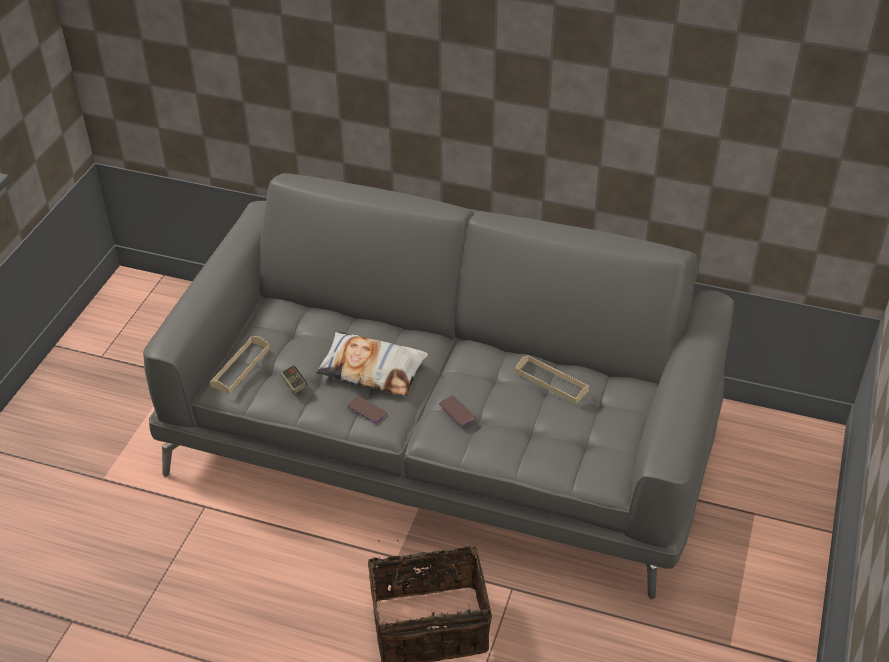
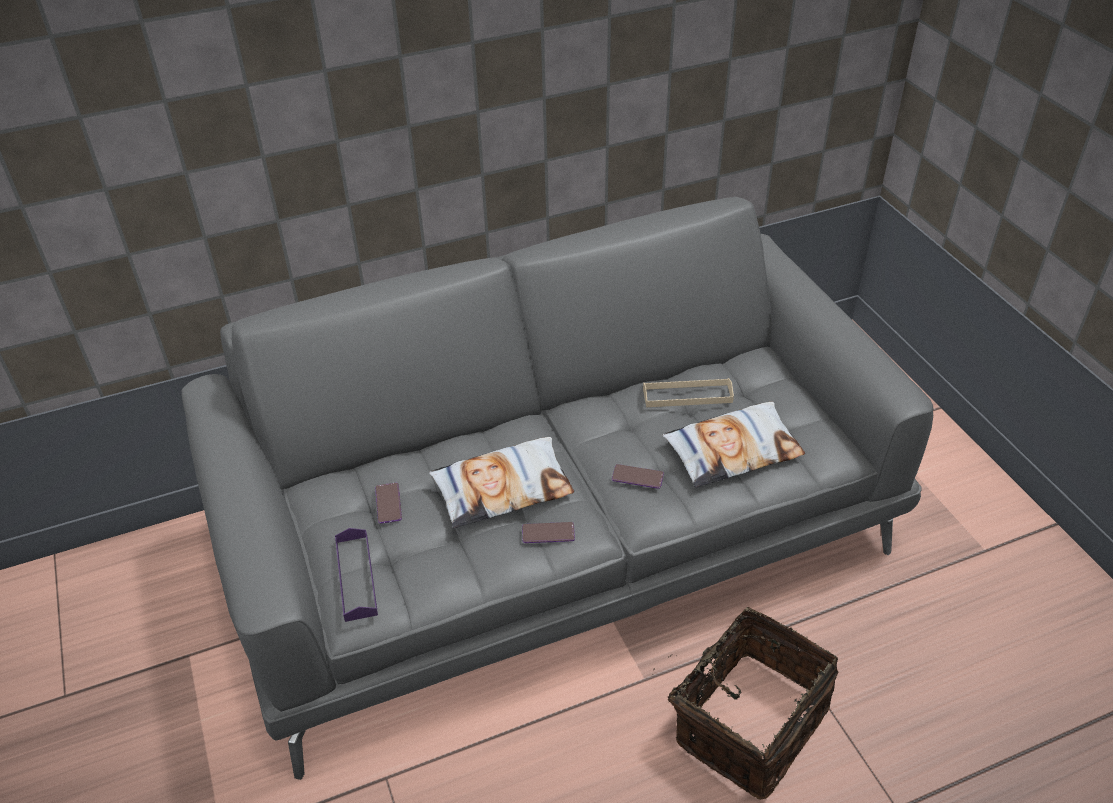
camera: 40 degrees left, 0 degrees up
beige tray [210,336,270,394] -> purple tray [335,528,378,622]
game controller [280,365,307,394] -> none
none -> phone [376,483,402,524]
none -> pillow [662,402,805,488]

